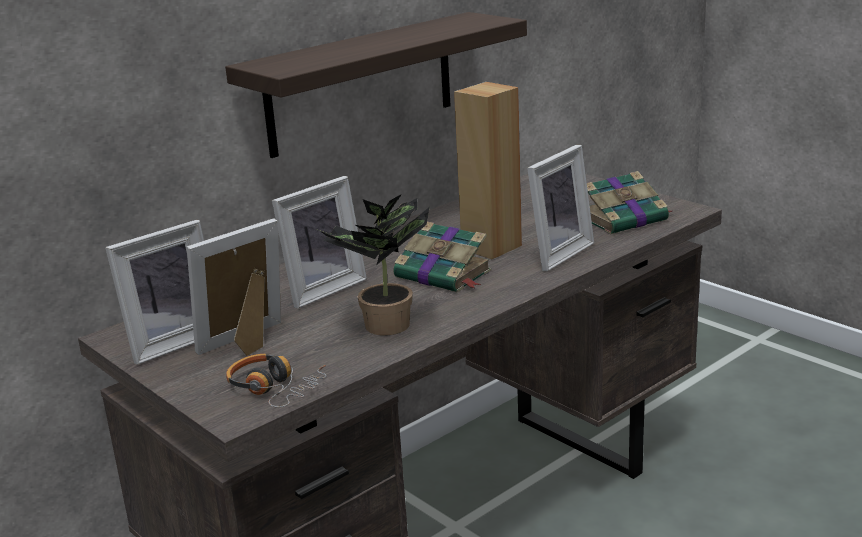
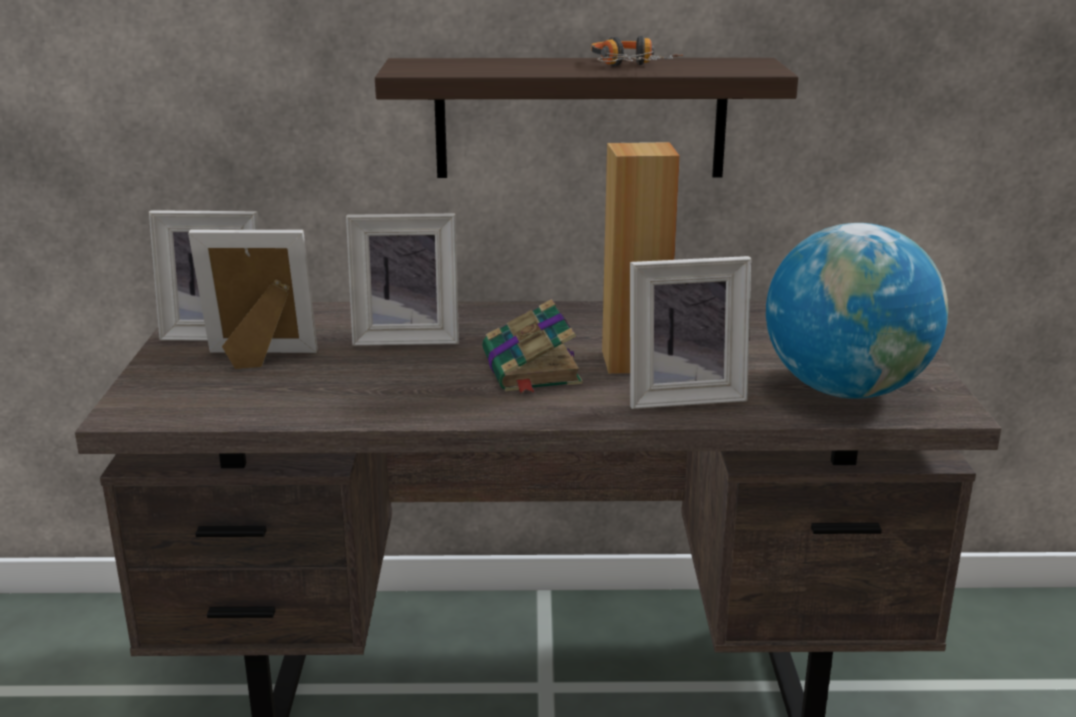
camera: 40 degrees right, 0 degrees up
headphones [226,354,327,407] -> headphones moved to [591,36,683,66]
potted plant [318,194,430,335] -> none
book [587,171,672,234] -> globe [766,223,948,399]

